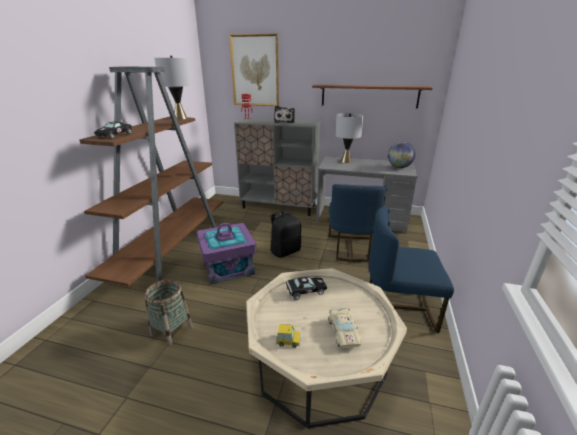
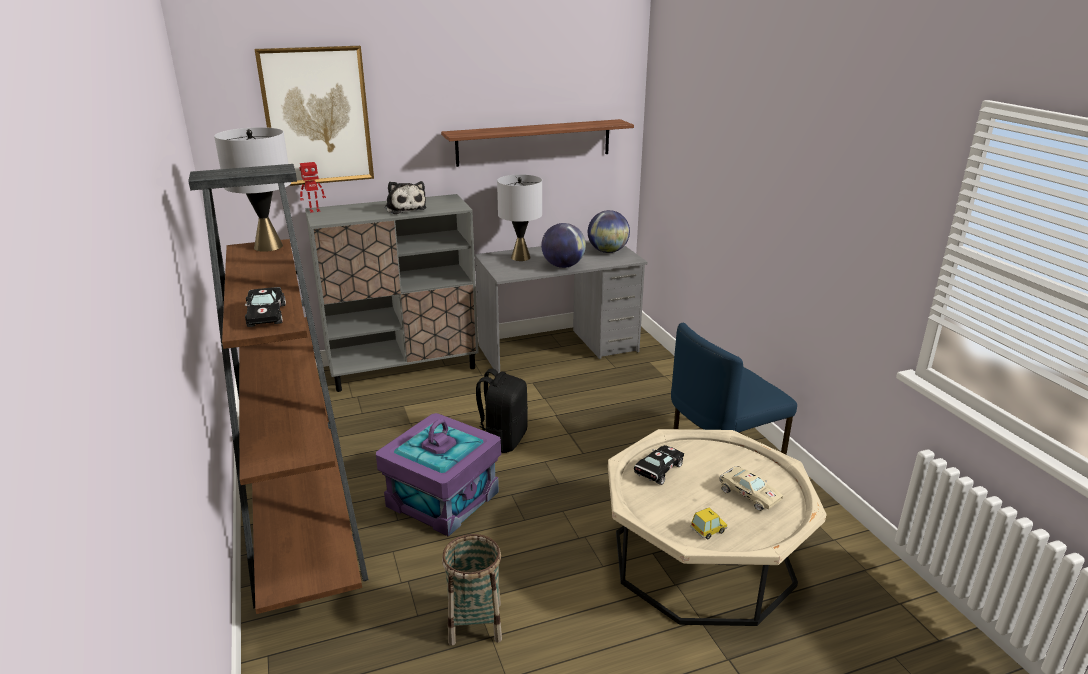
camera: 35 degrees left, 0 degrees up
blue chair [329,184,387,262] -> none
none -> globe [541,223,586,268]

